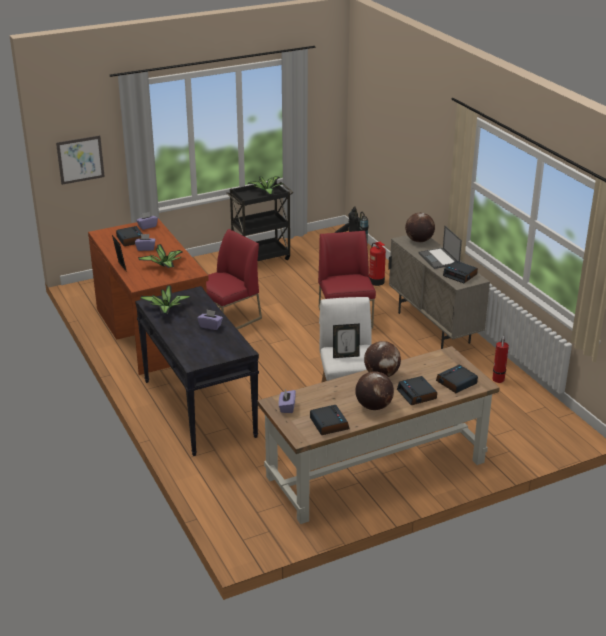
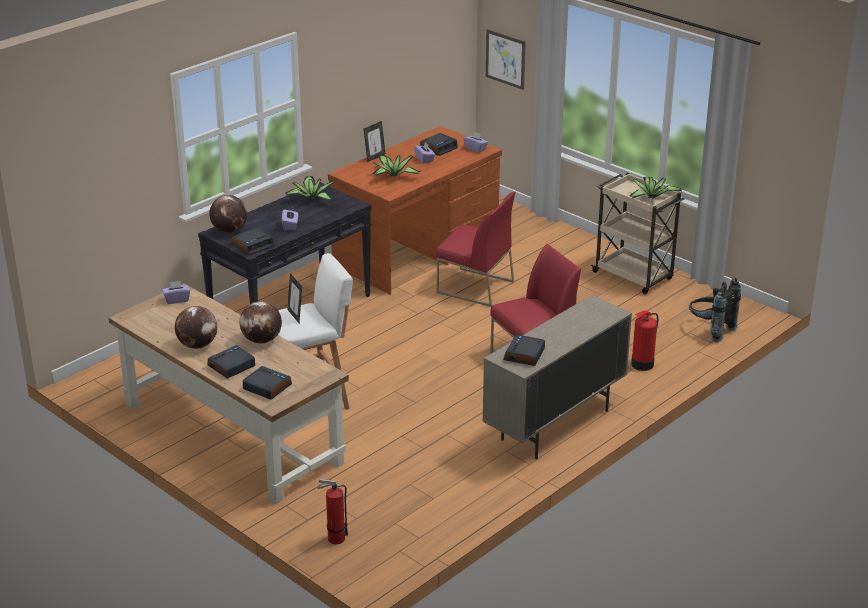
camera: 70 degrees right, 0 degrees up
black cart [226,181,293,261] -> beige cart [591,173,684,294]
alarm clock [310,405,349,435] -> alarm clock moved to [231,228,274,255]
globe [405,213,435,243] -> globe moved to [209,195,247,233]
laptop [418,226,462,269] -> none
fire extinguisher [492,336,509,383] -> fire extinguisher moved to [317,479,348,544]

